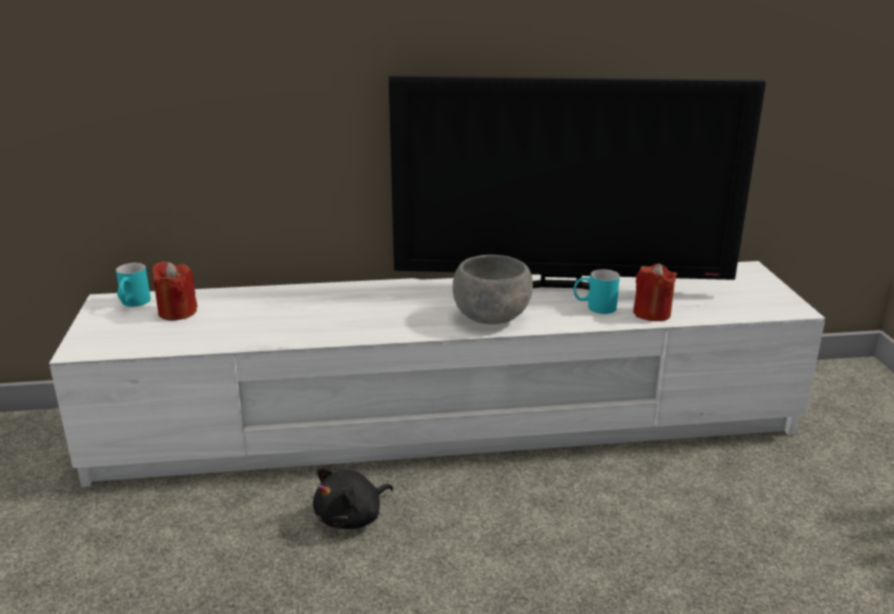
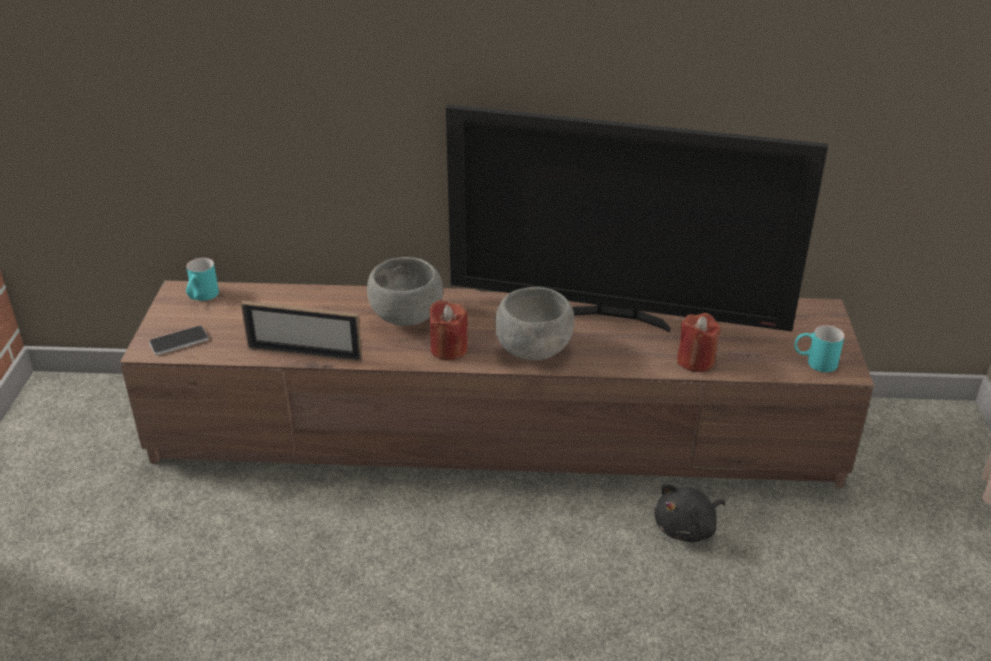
camera: 10 degrees right, 10 degrees up
white tv stand [49,261,825,487] -> brown tv stand [120,280,874,488]
red candle [152,261,197,321] -> red candle moved to [429,300,468,360]
black plush toy [313,467,393,529] -> black plush toy moved to [655,484,726,542]
turquoise mug [574,269,620,314] -> turquoise mug moved to [795,325,845,372]
none -> phone [149,326,209,355]
none -> picture frame [241,301,362,362]
none -> grey bowl [367,257,443,326]

